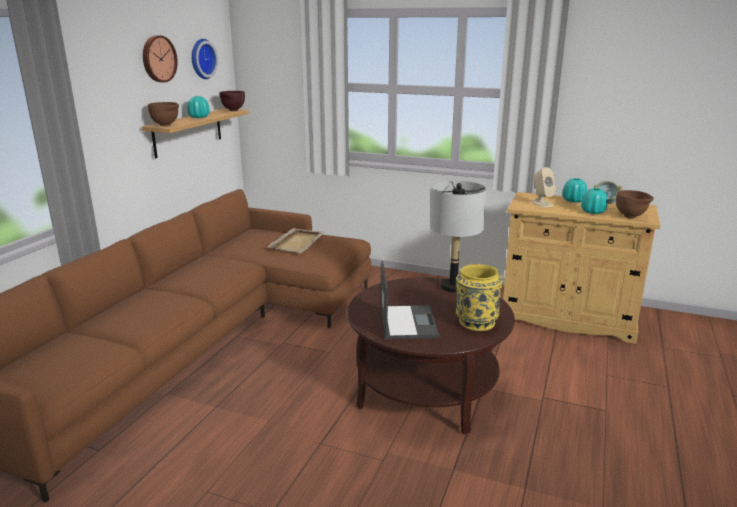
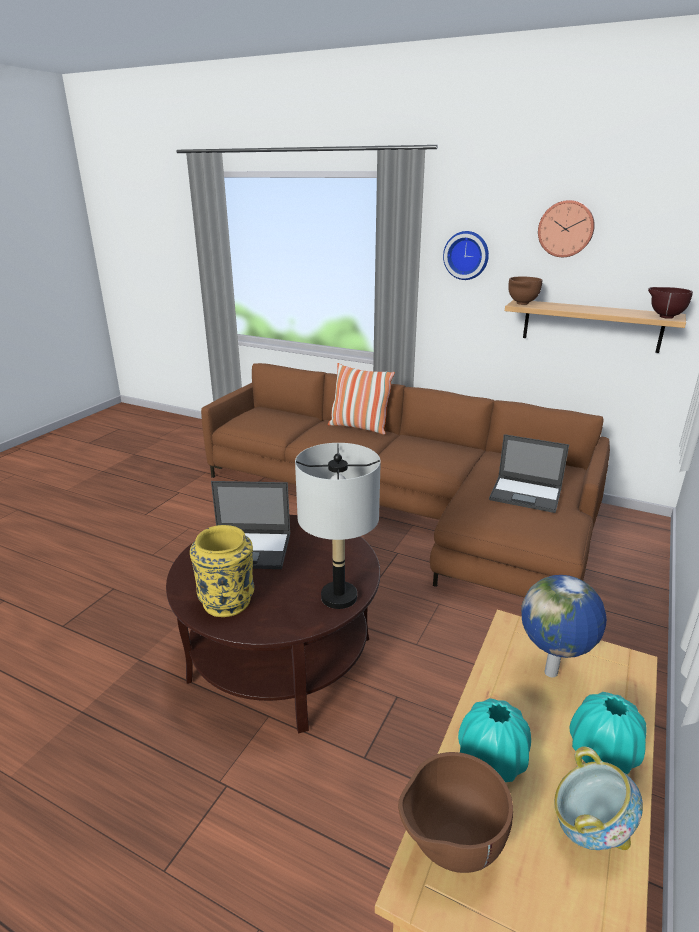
camera: 95 degrees right, 5 degrees up
turquoise vase [188,96,210,118] -> none
wall clock [191,39,218,79] -> wall clock moved to [443,231,489,280]
beige tray [267,228,324,253] -> laptop [489,434,569,513]
beige speaker [531,167,556,207] -> globe [521,575,607,677]
none -> pillow [328,363,395,435]

